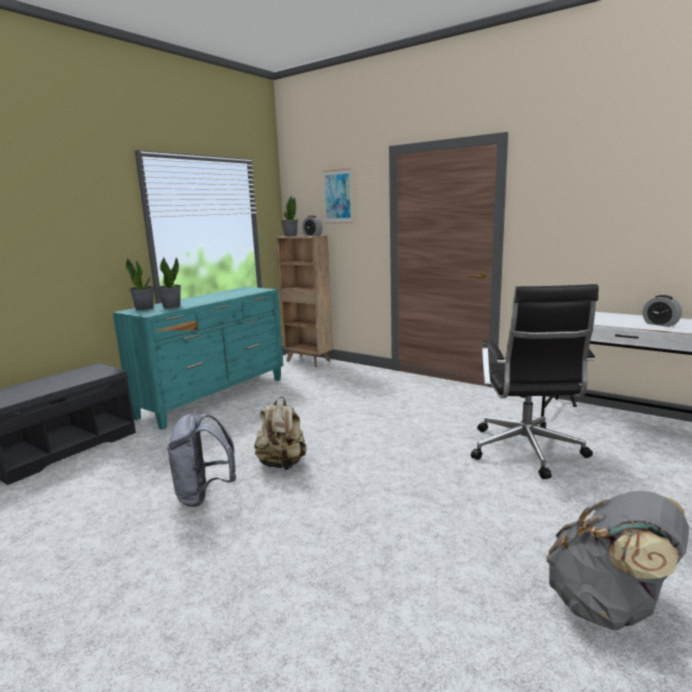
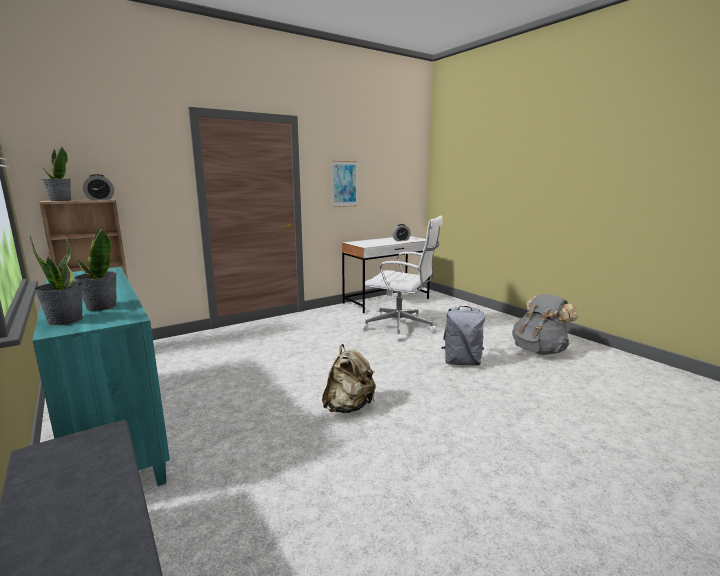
camera: 70 degrees left, 0 degrees up
grey backpack [167,414,236,507] -> grey backpack moved to [441,306,485,366]
picture [323,168,353,224] -> picture moved to [332,161,357,207]
black office chair [471,284,599,479] -> white office chair [361,216,443,341]

